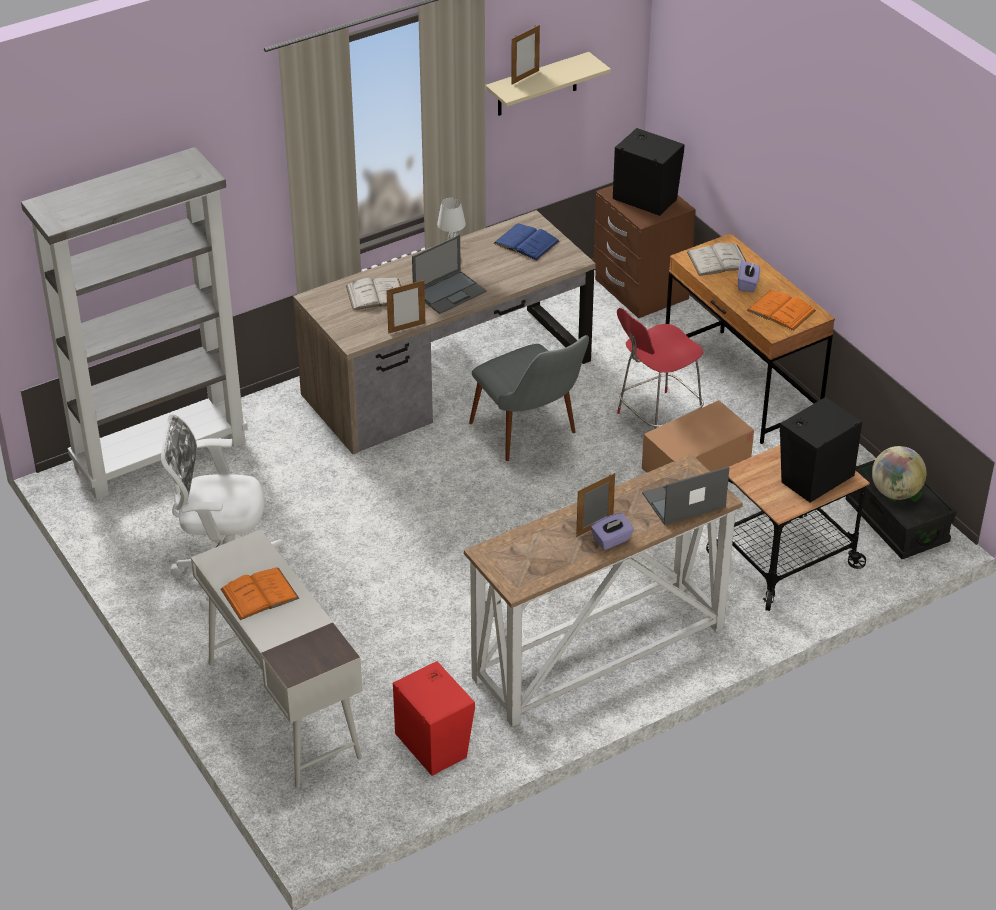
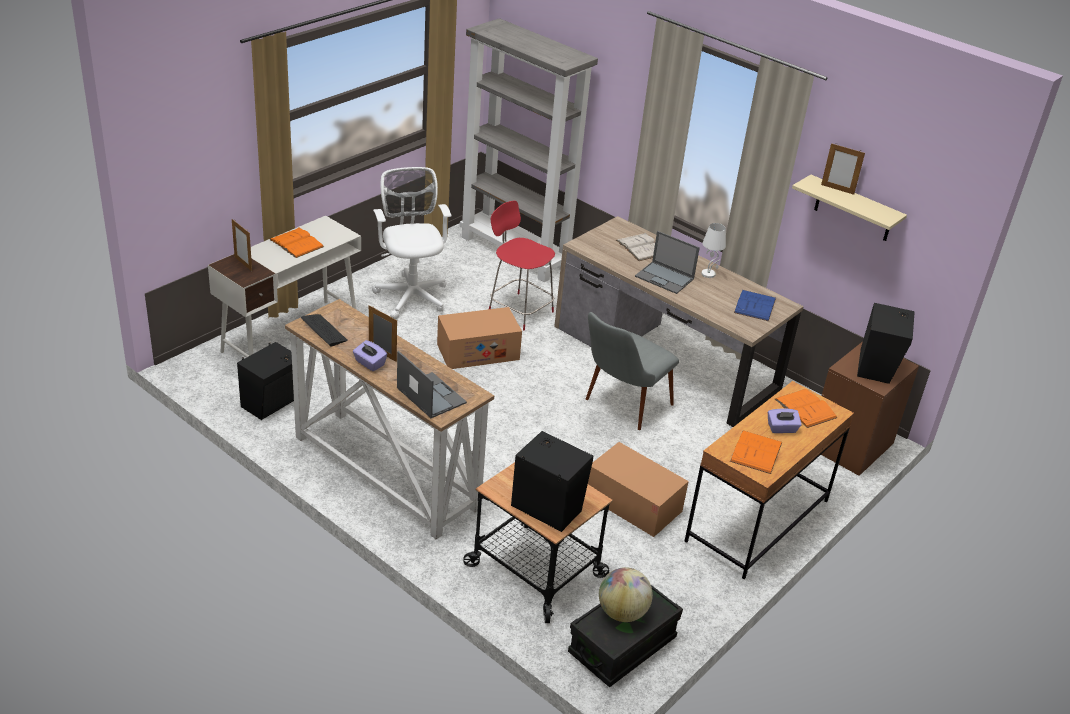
camera: 70 degrees right, 5 degrees down
picture frame [386,280,426,334] -> picture frame moved to [232,219,252,271]
red speaker [393,661,475,776] -> black speaker [237,342,294,420]
red stool [617,308,704,429] -> red stool moved to [489,201,555,330]
white book [687,243,747,276] -> orange book [775,389,838,428]
none -> keyboard [301,314,348,347]
none -> cardboard box [437,307,522,369]

